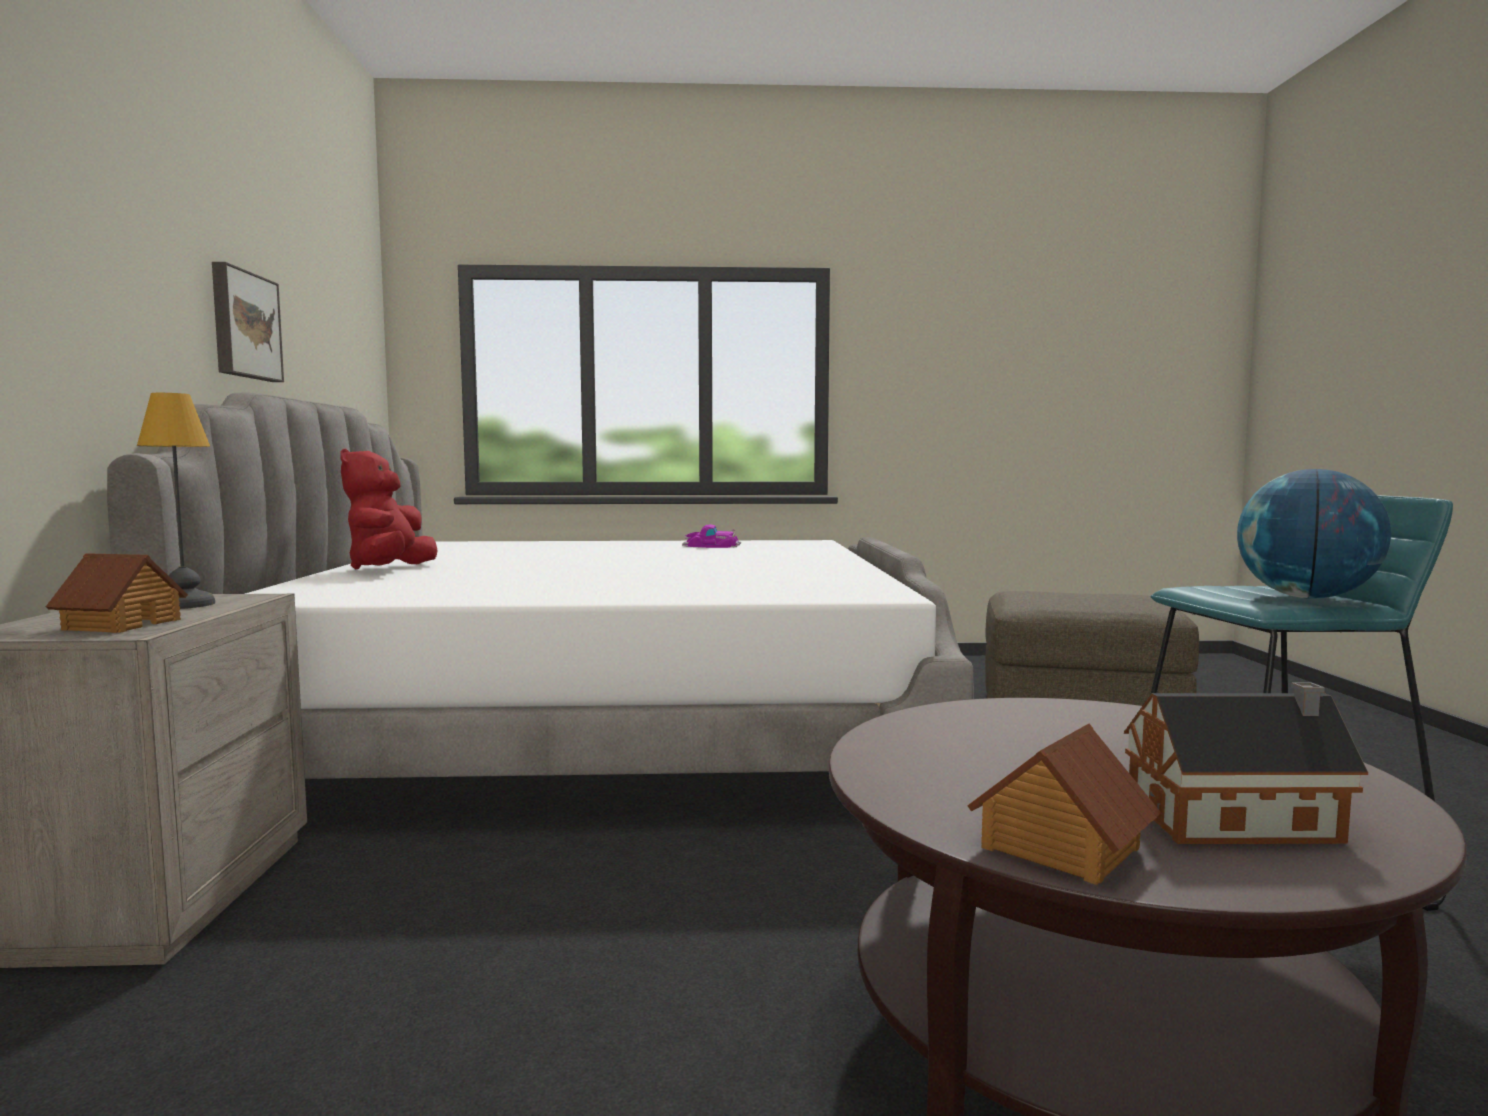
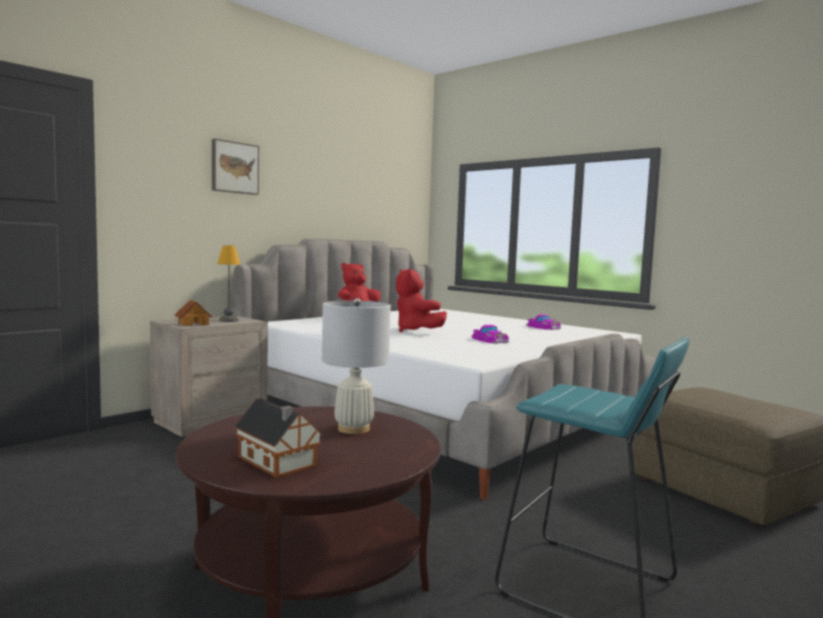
camera: 45 degrees right, 0 degrees up
picture [212,262,284,382] -> picture moved to [212,139,259,195]
toy house [967,724,1161,885] -> none
globe [1237,469,1391,599] -> none
none -> white table lamp [322,298,391,434]
none -> red plush toy [396,269,447,332]
none -> toy car [471,325,509,344]

